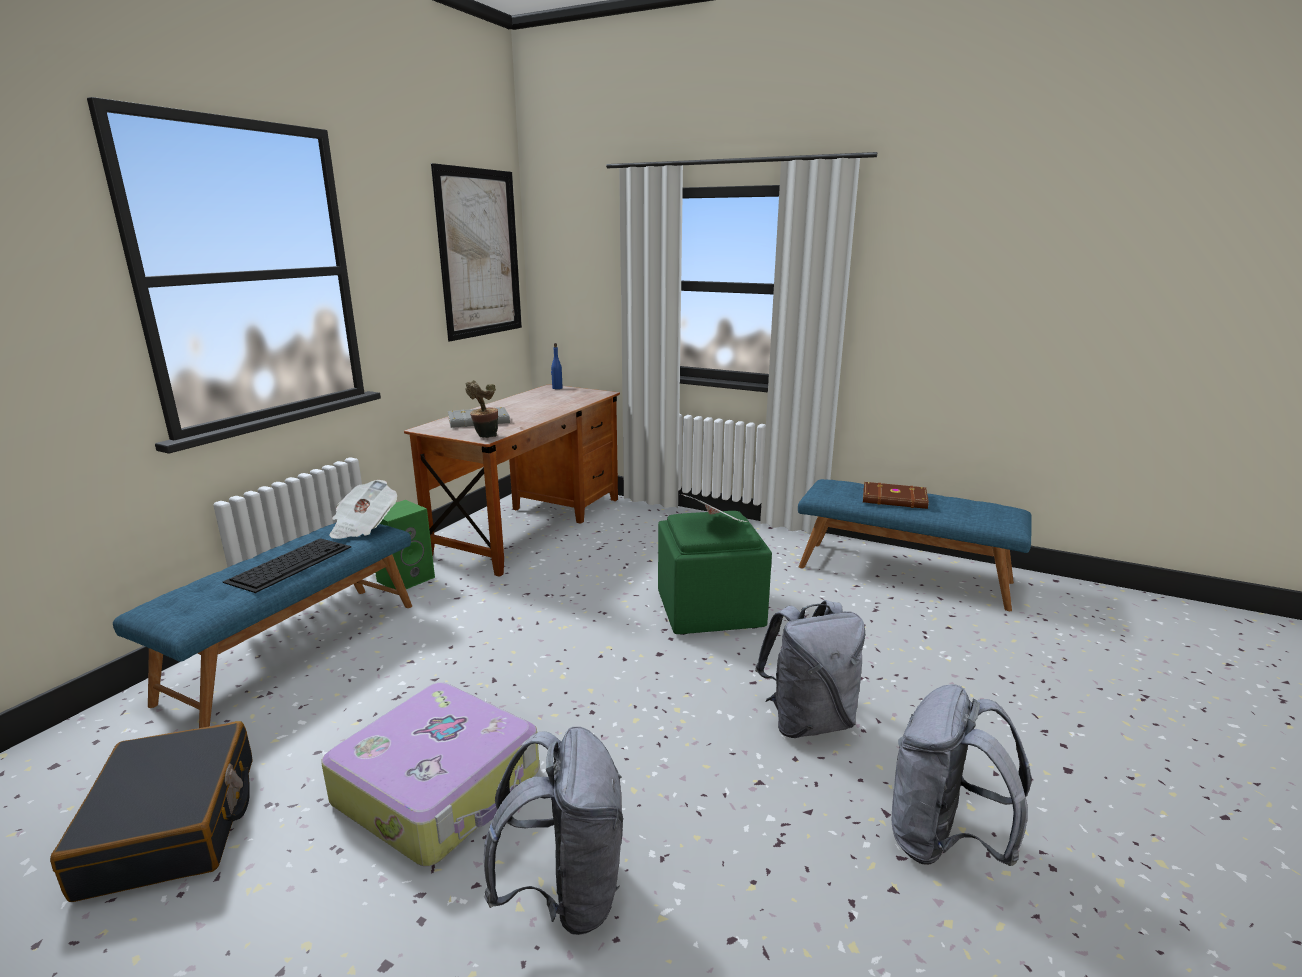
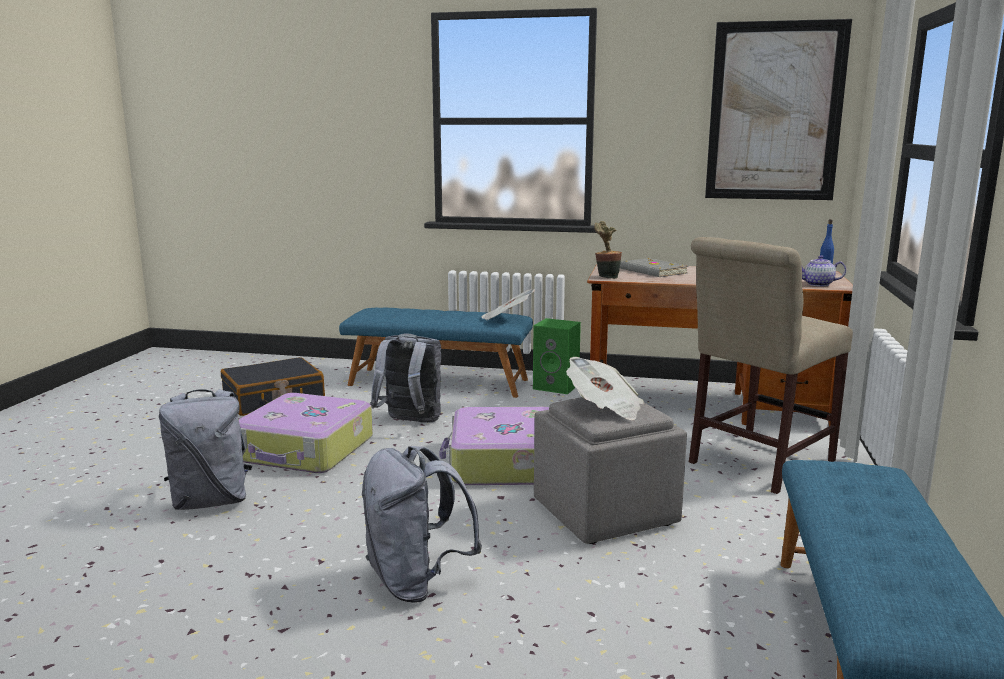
camera: 75 degrees right, 5 degrees down
keyboard [223,538,351,593] -> none
green ottoman [658,511,772,635] -> grey ottoman [534,397,687,544]
brown book [863,482,929,509] -> none
grey backpack [892,684,1032,866] -> grey backpack moved to [370,333,441,423]
none -> suitcase [439,407,549,485]
none -> beige chair [689,237,853,494]
none -> teapot [802,255,846,286]

